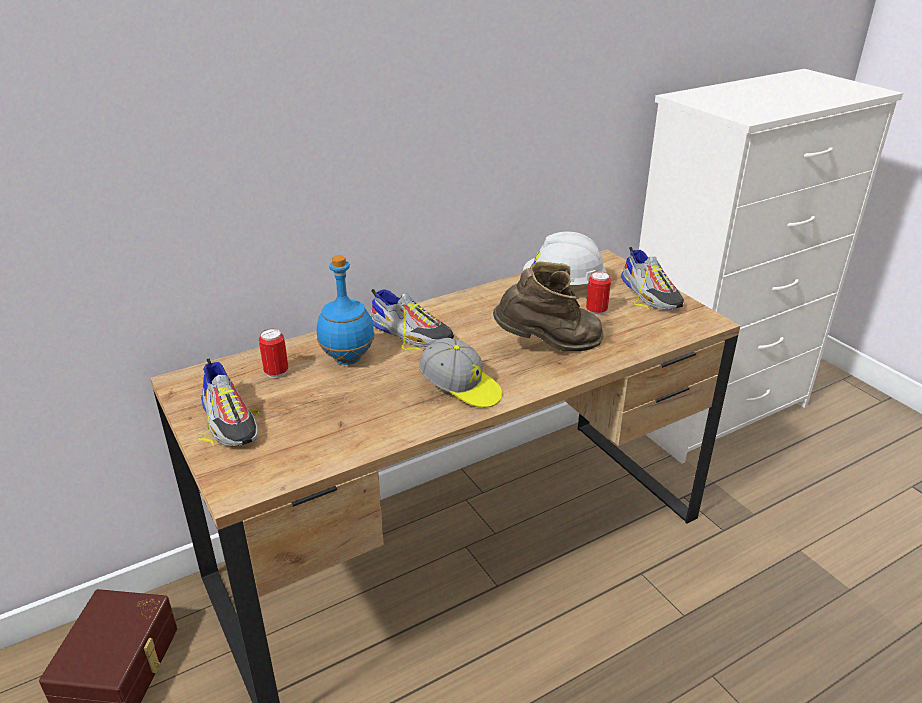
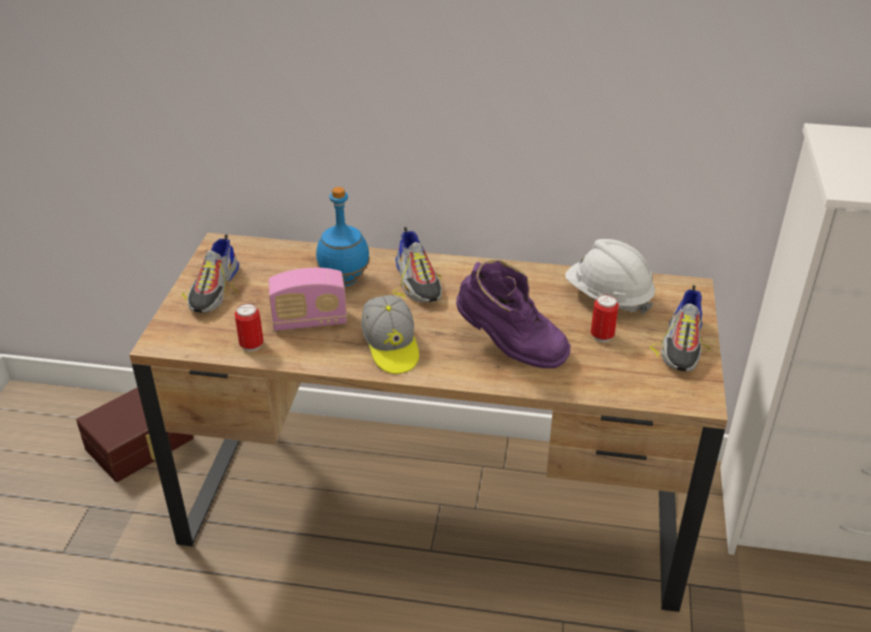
camera: 40 degrees right, 5 degrees up
can [259,329,288,378] -> can moved to [235,303,263,352]
brown boot [493,261,603,352] -> purple boot [456,260,570,368]
none -> radio [268,268,347,331]

